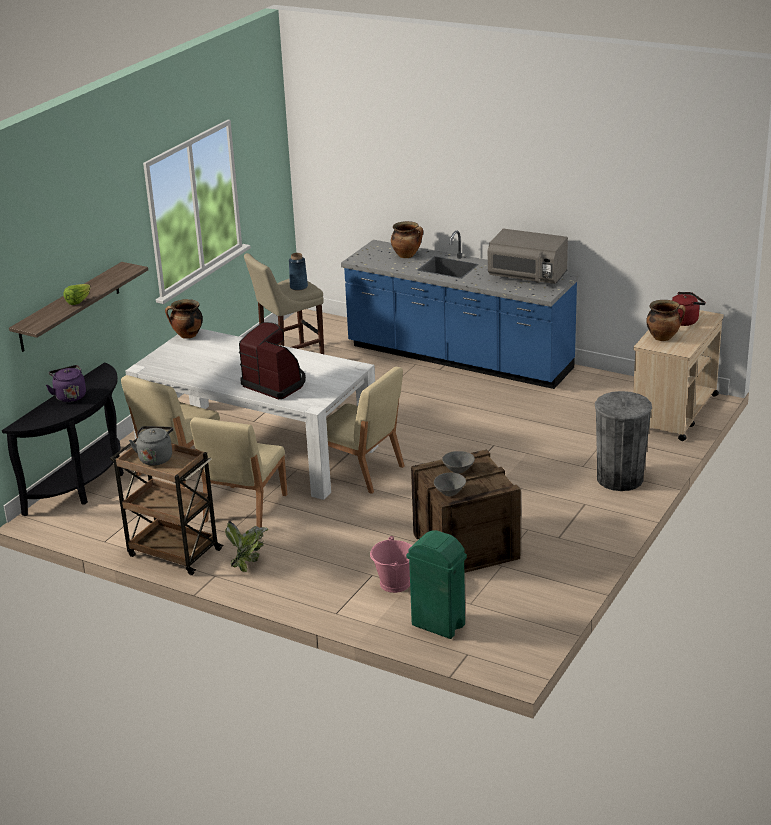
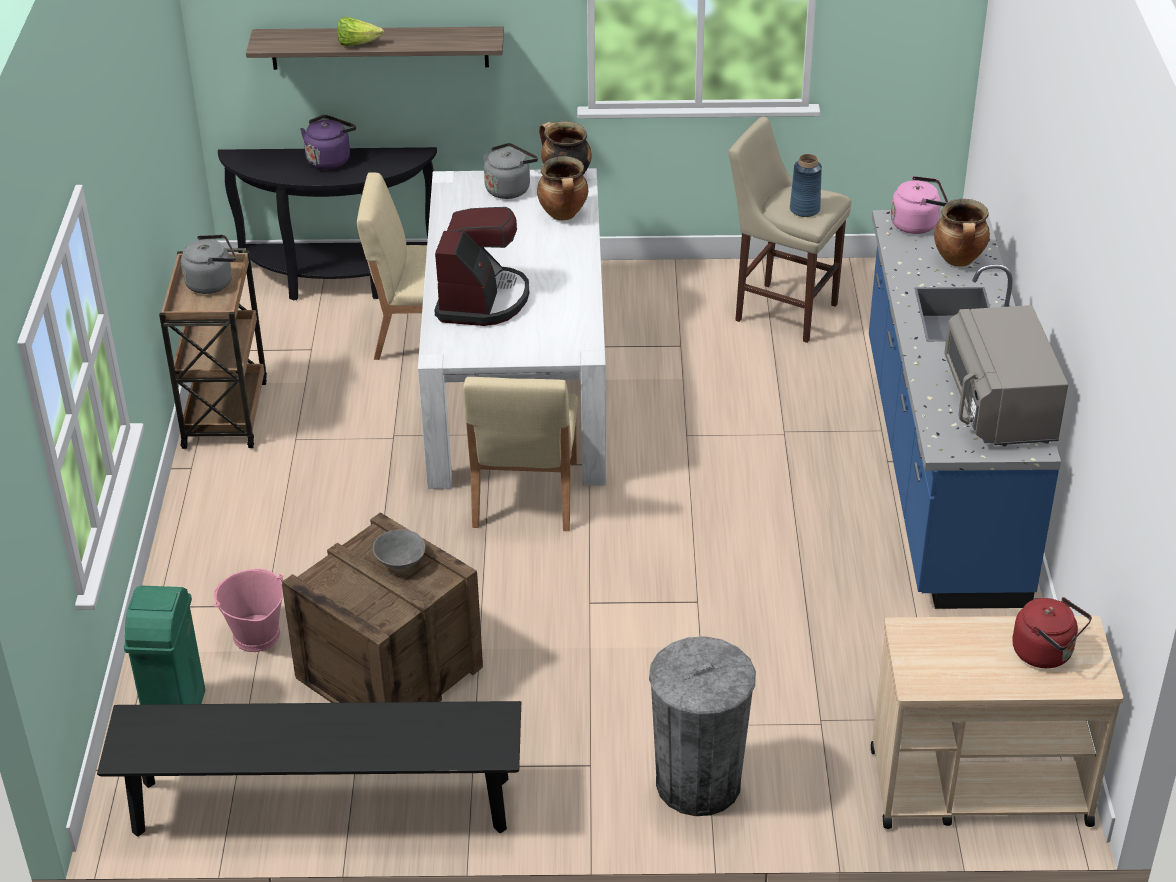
camera: 60 degrees right, 10 degrees up
beige chair [190,417,287,528] -> none
potted plant [225,521,268,572] -> none
grey bowl [434,473,466,496] -> none
cooking pot [646,300,686,341] -> cooking pot moved to [537,156,588,220]
none -> black bench [97,701,521,837]
none -> grey kettle [483,143,538,199]
none -> pink kettle [891,176,948,234]

